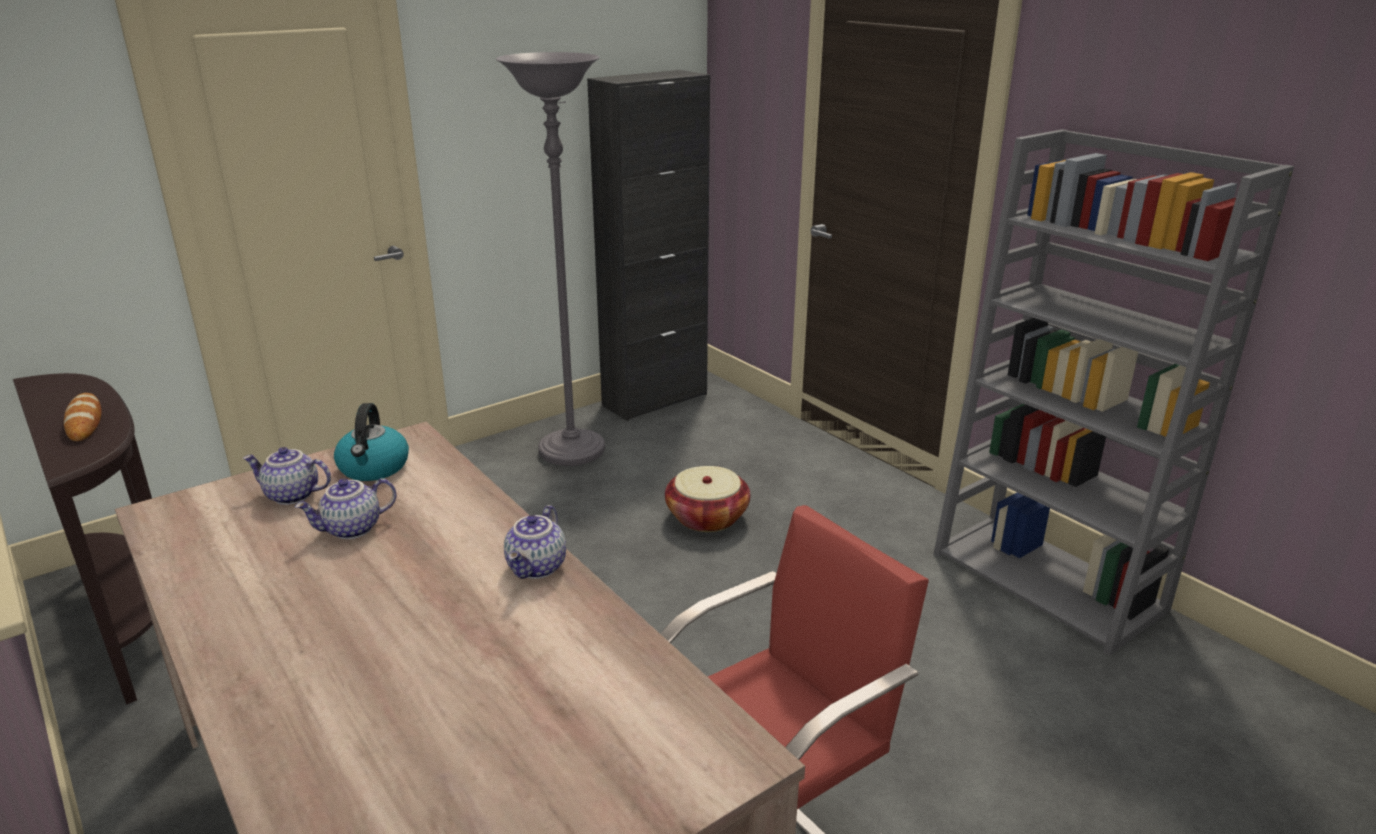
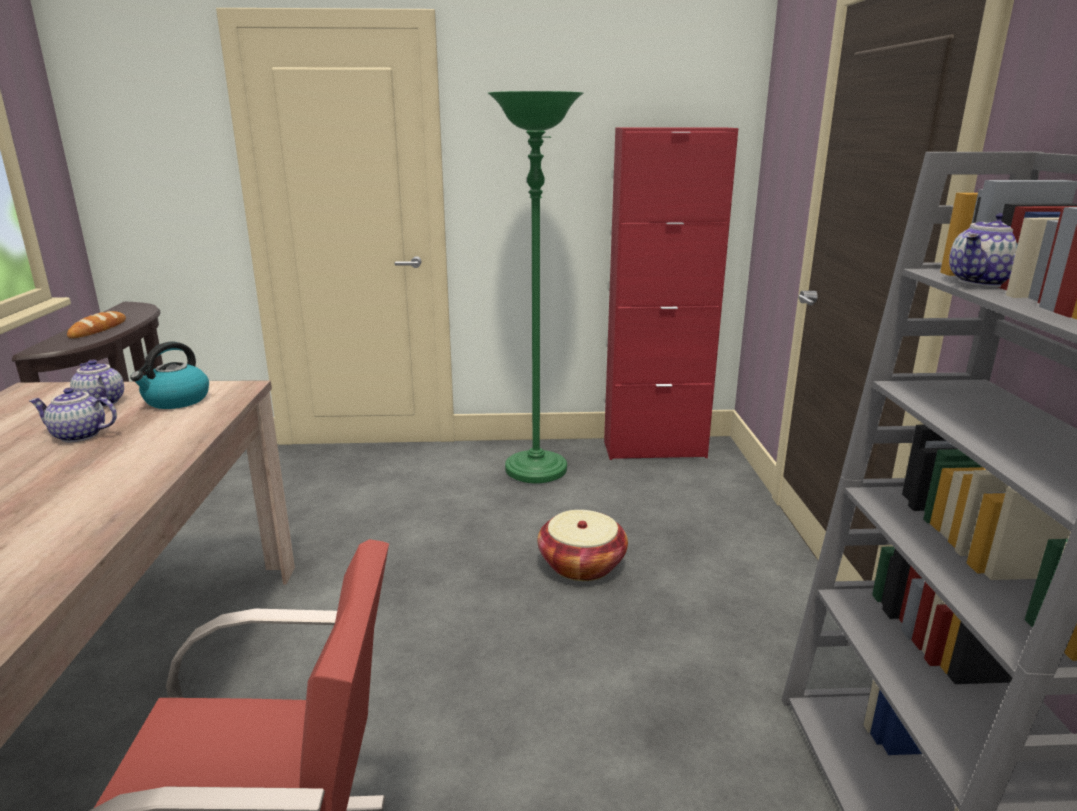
camera: 35 degrees right, 5 degrees down
grey floor lamp [496,52,605,466] -> green floor lamp [488,91,584,484]
teapot [504,505,566,579] -> teapot moved to [949,213,1018,287]
black cabinet [587,70,710,421] -> red cabinet [604,127,738,460]

